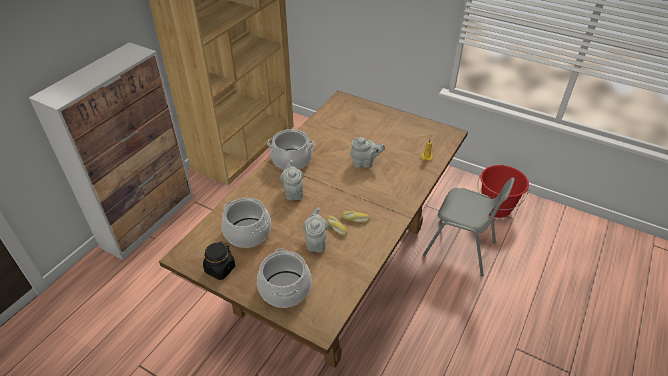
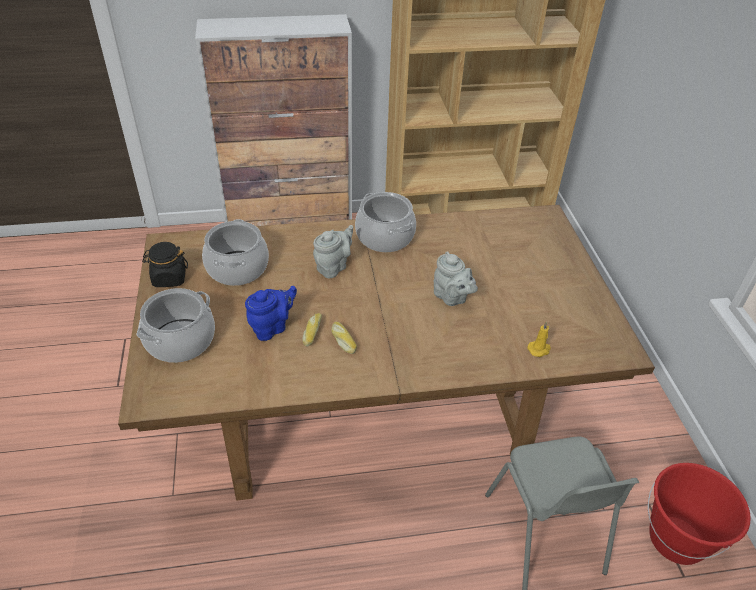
camera: 50 degrees right, 0 degrees up
grey teapot [303,207,329,253] -> blue teapot [245,286,297,341]

